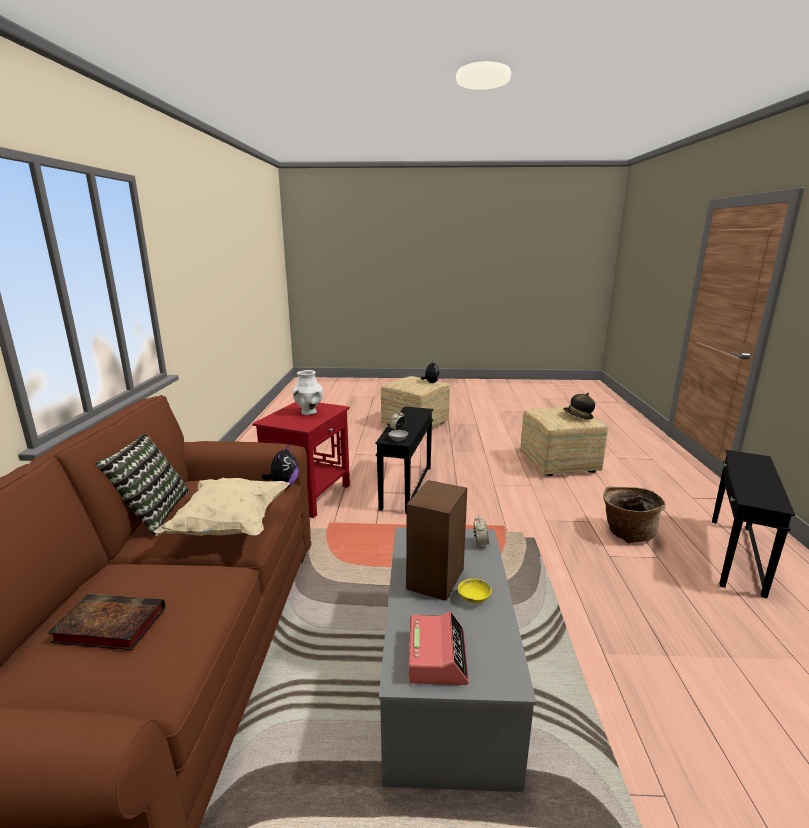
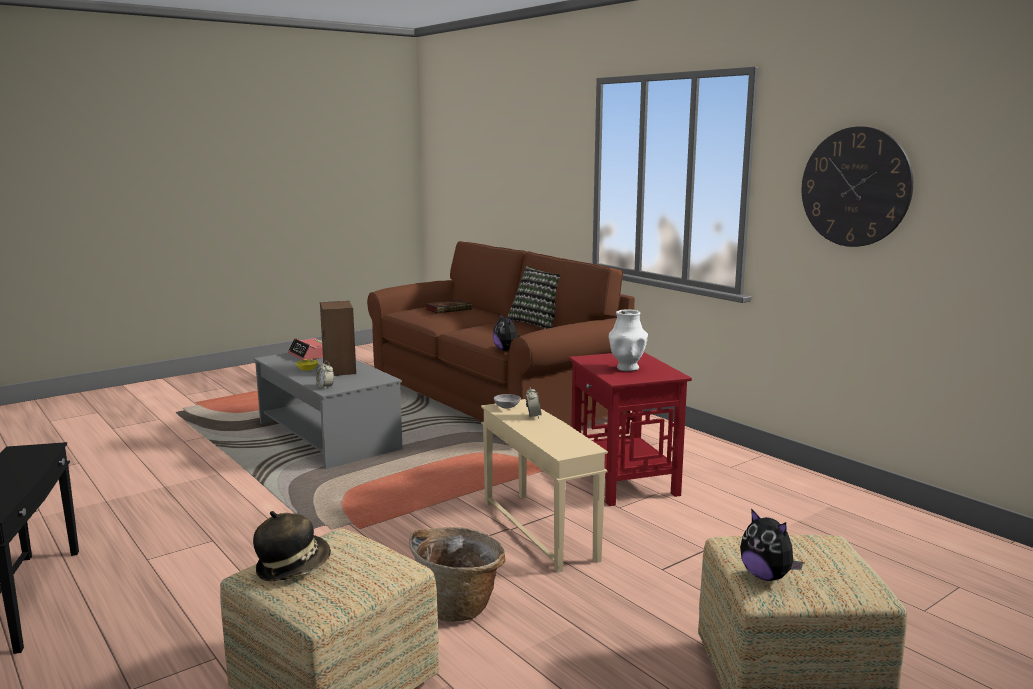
camera: 140 degrees right, 5 degrees down
beige pillow [154,478,290,536] -> none
black side table [375,407,433,514] -> beige side table [481,399,608,573]
basket [603,486,666,543] -> basket moved to [409,527,505,622]
none -> wall clock [802,126,913,247]

